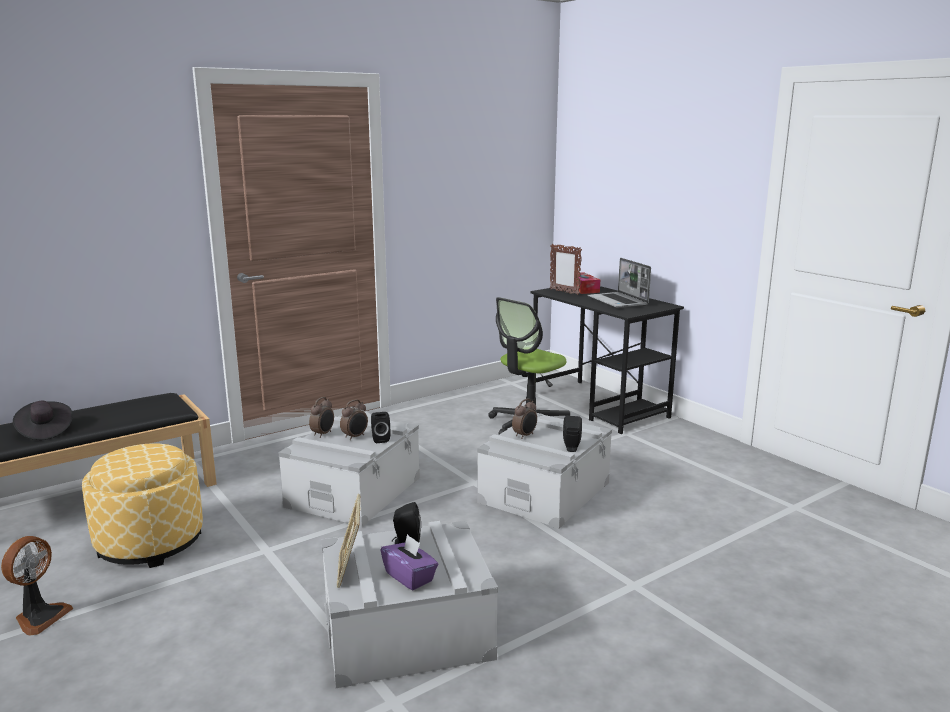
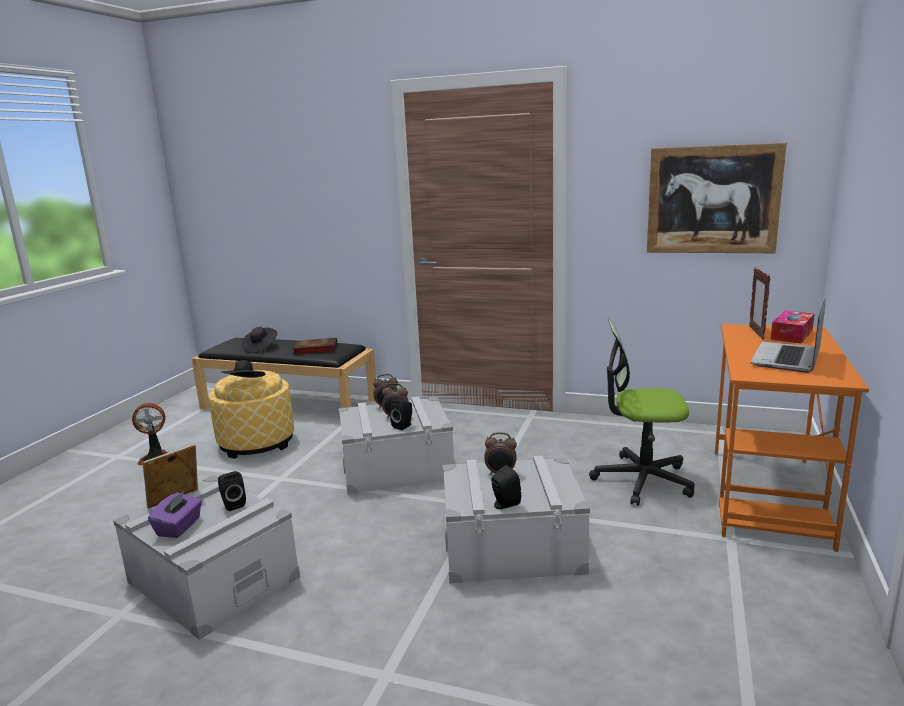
camera: 55 degrees right, 0 degrees up
black desk [530,286,684,434] -> orange desk [715,324,869,552]
none -> black hat [221,360,266,378]
none -> book [292,338,337,355]
none -> picture [647,143,787,253]

